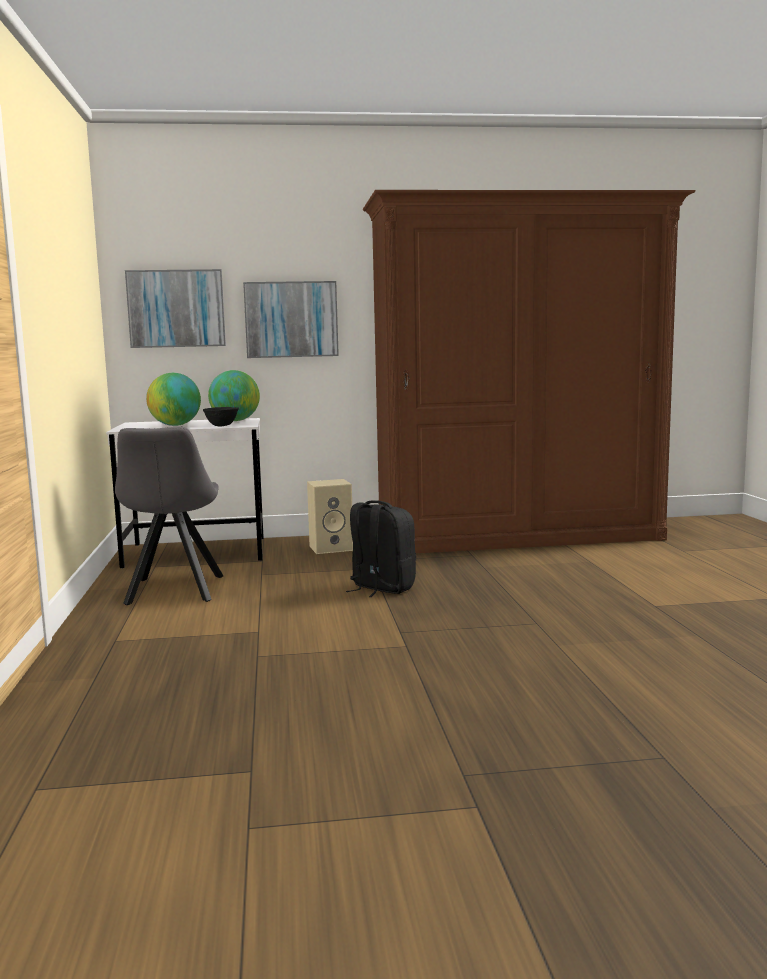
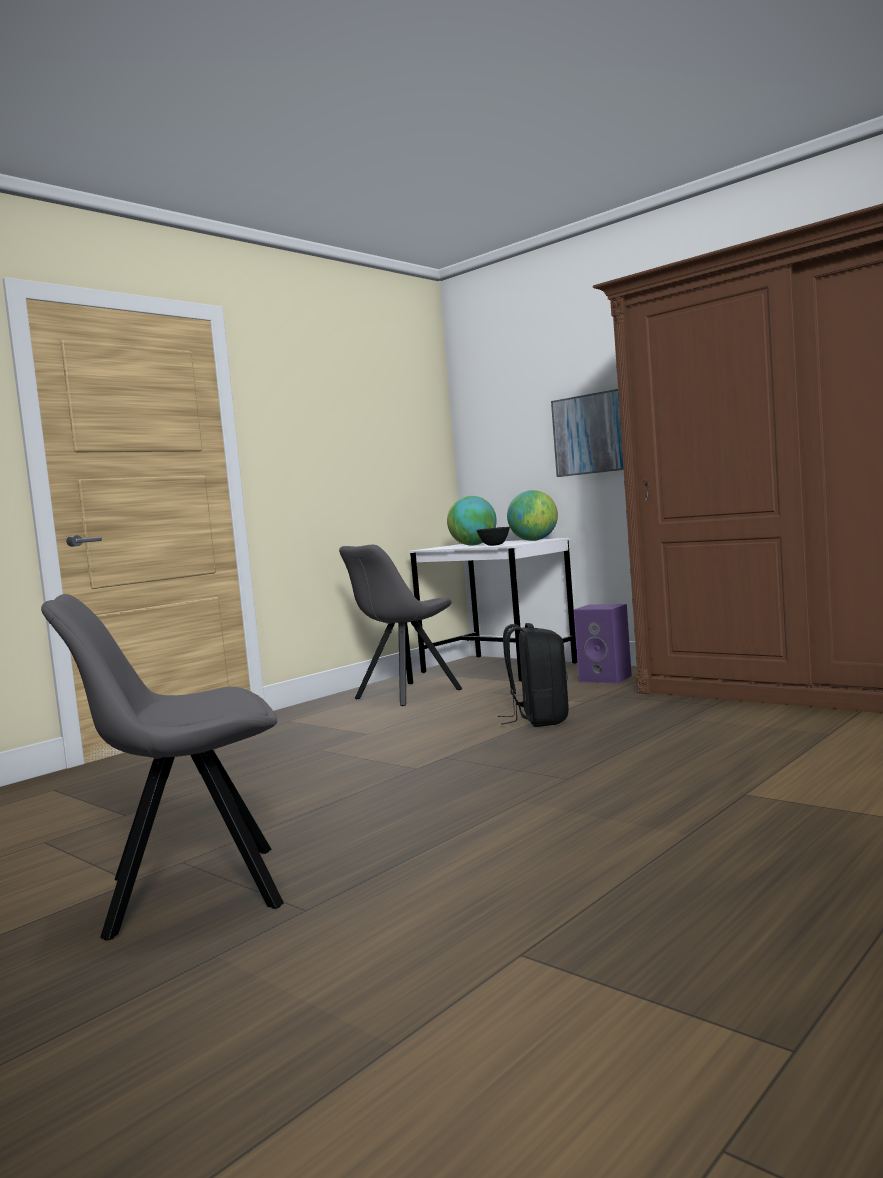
camera: 50 degrees right, 5 degrees down
picture [125,269,226,348] -> none
beige speaker [307,479,353,554] -> purple speaker [574,604,632,684]
none -> grey chair [41,594,284,940]

